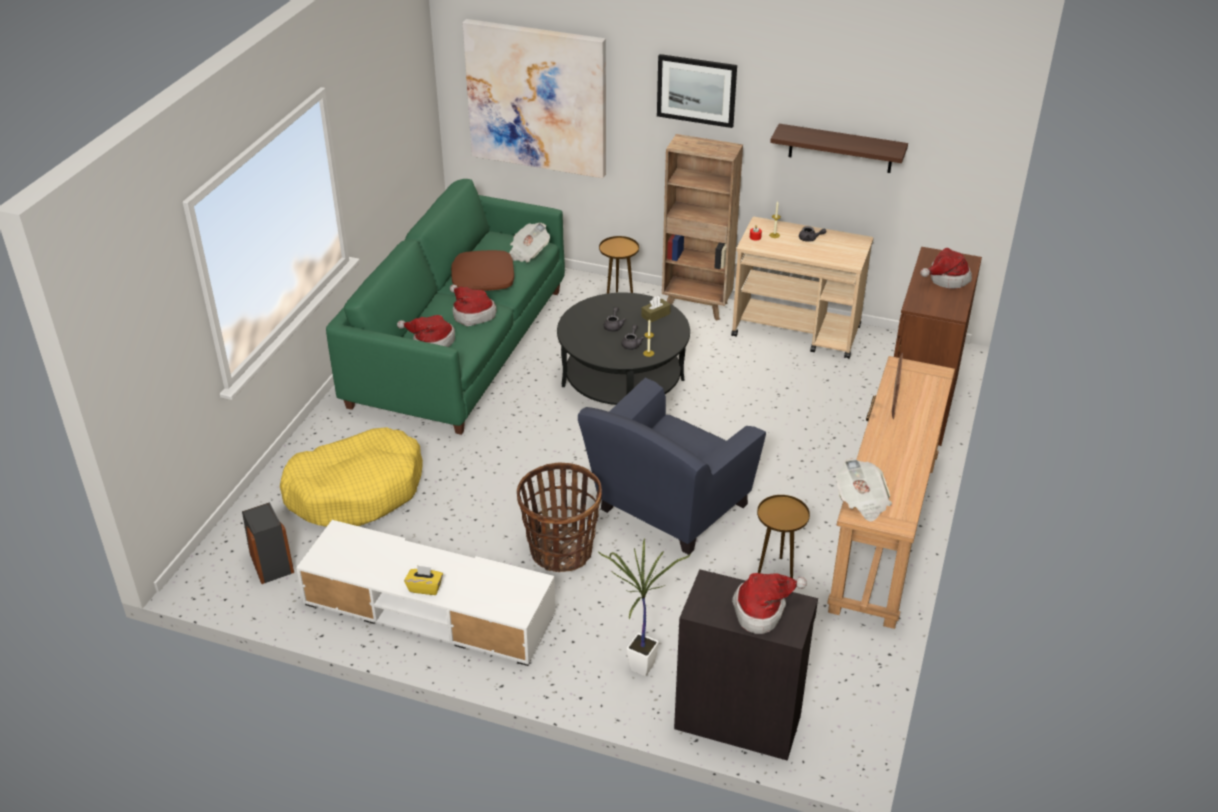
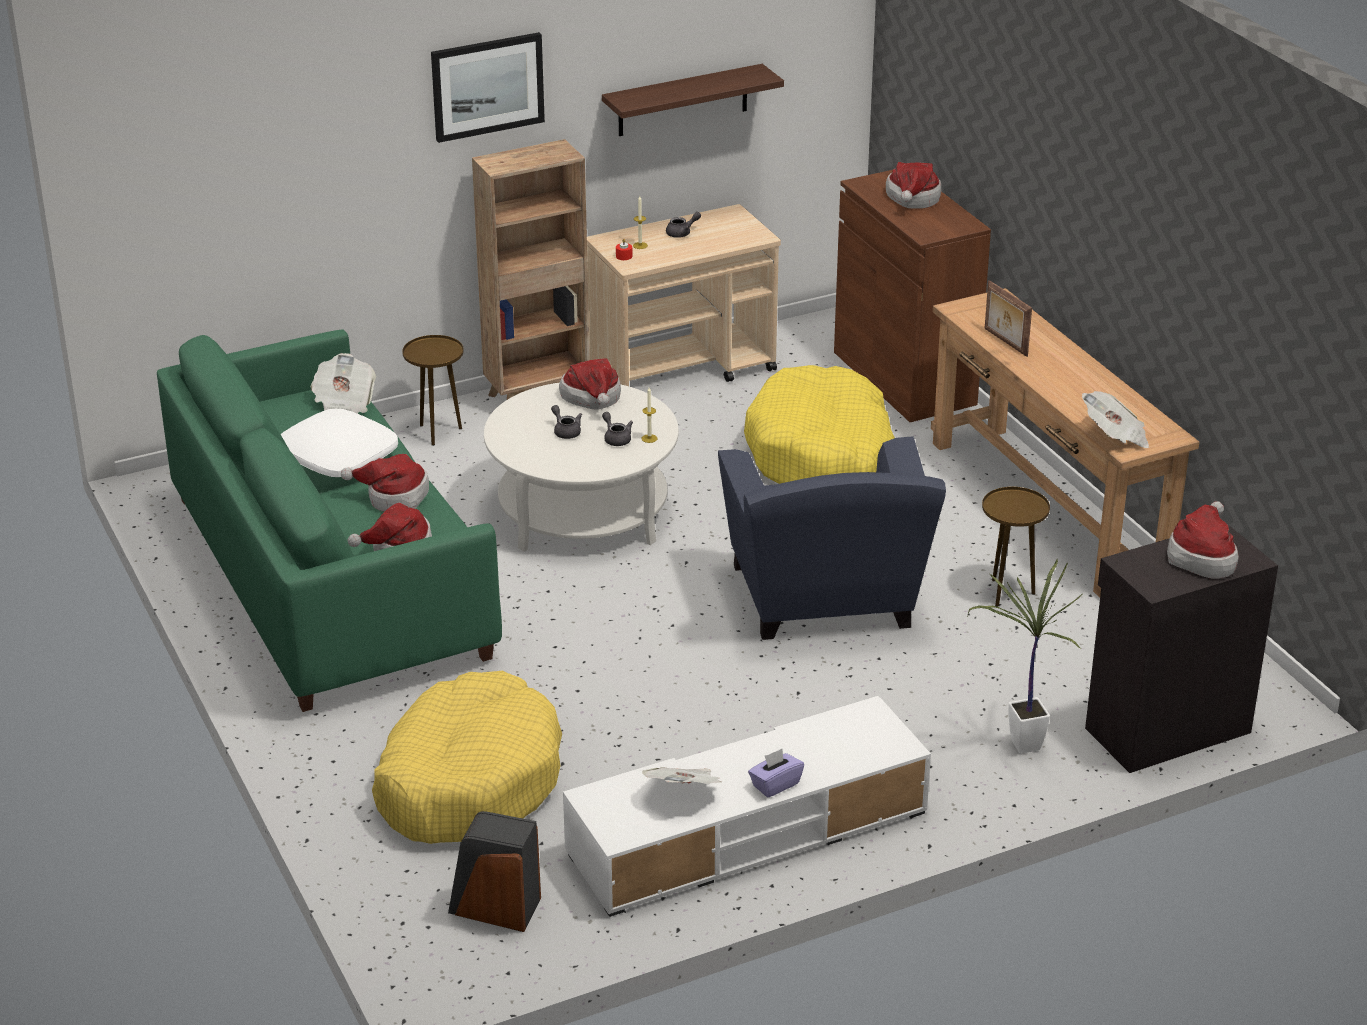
camera: 45 degrees left, 5 degrees down
yellow tissue box [404,565,443,595] -> purple tissue box [748,749,804,798]
brown pillow [451,250,514,291] -> white pillow [281,409,398,477]
picture [463,19,606,178] -> none
basket [517,462,602,572] -> none
black coffee table [557,293,690,405] -> white coffee table [484,382,679,552]
brown tissue box [641,296,671,322] -> hat [559,358,621,410]
none -> newspaper [642,767,722,784]
none -> yellow dog bed [744,365,895,484]

